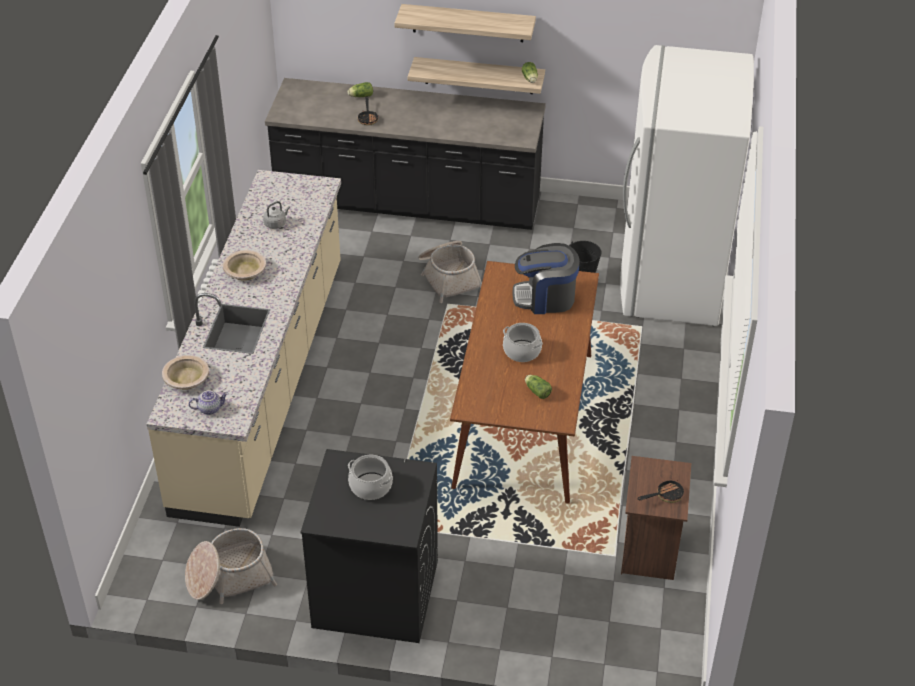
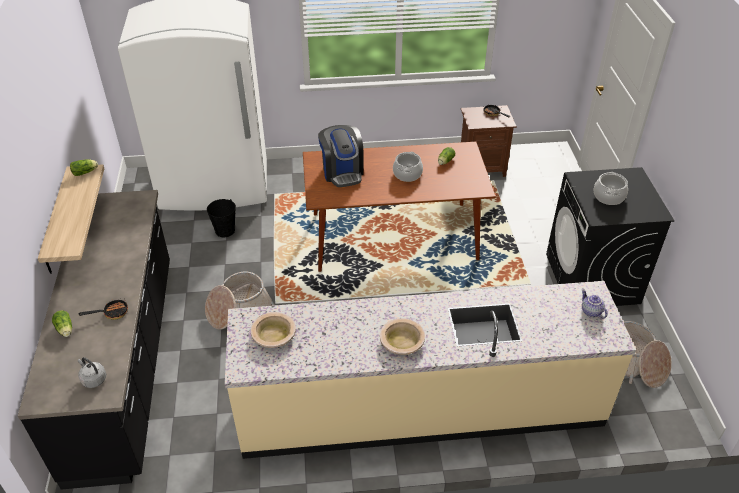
camera: 105 degrees left, 0 degrees up
beige bowl [162,355,209,390] -> beige bowl moved to [251,312,296,348]
grey kettle [263,201,290,229] -> grey kettle moved to [78,357,106,388]
shelf [394,4,536,42] -> none

